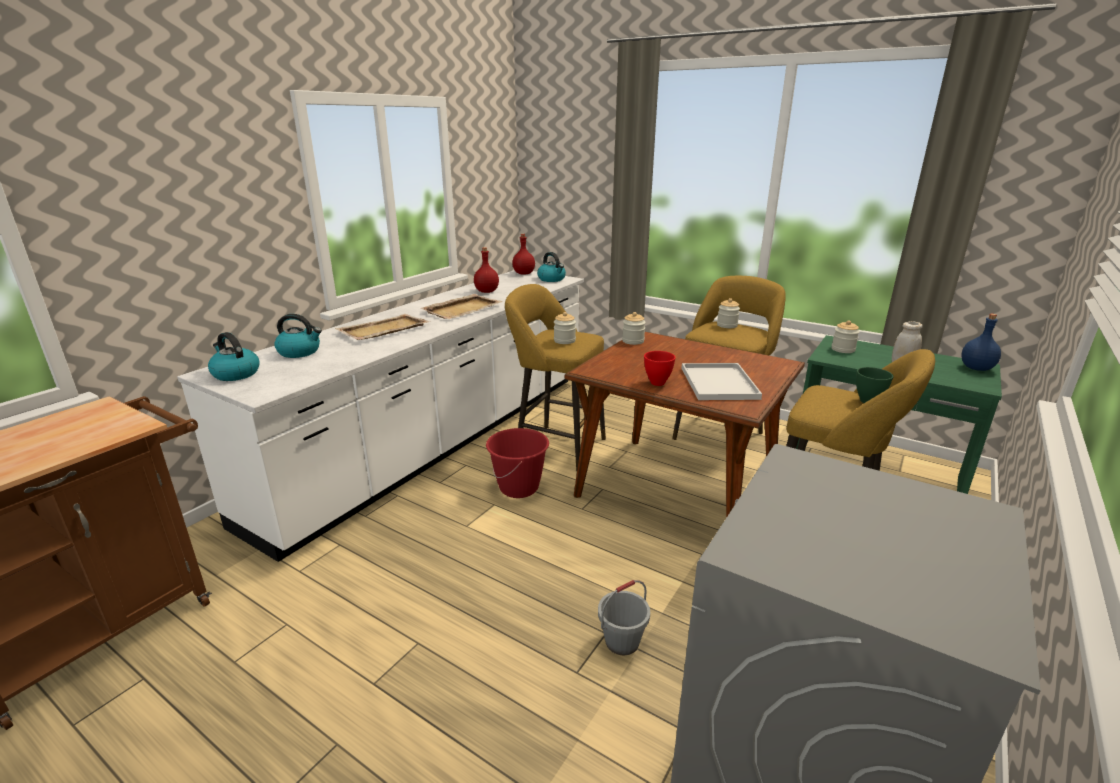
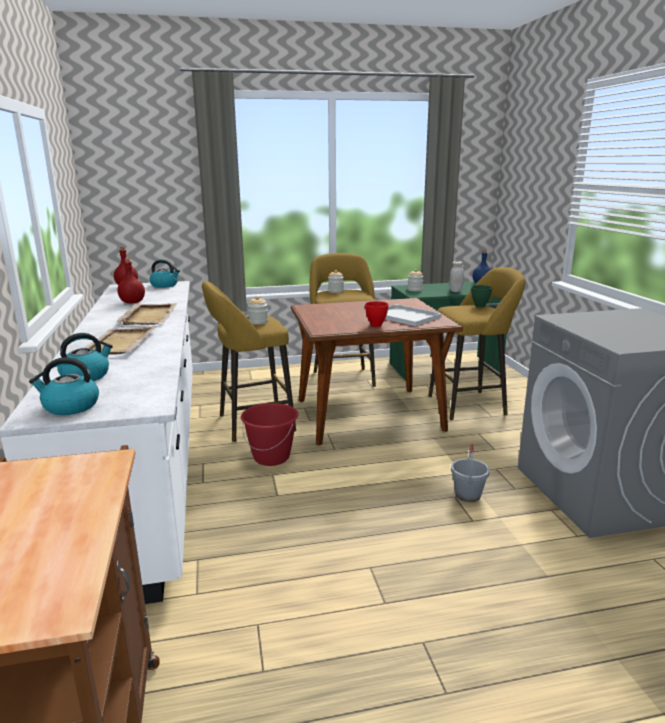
camera: 45 degrees left, 5 degrees down
jar [622,312,646,345] -> none

